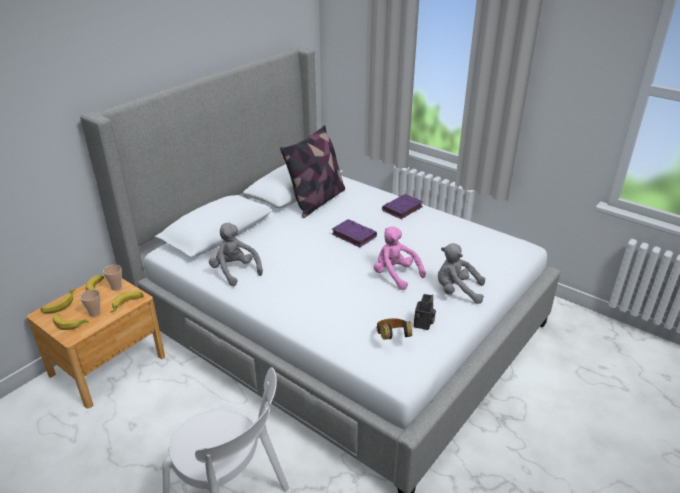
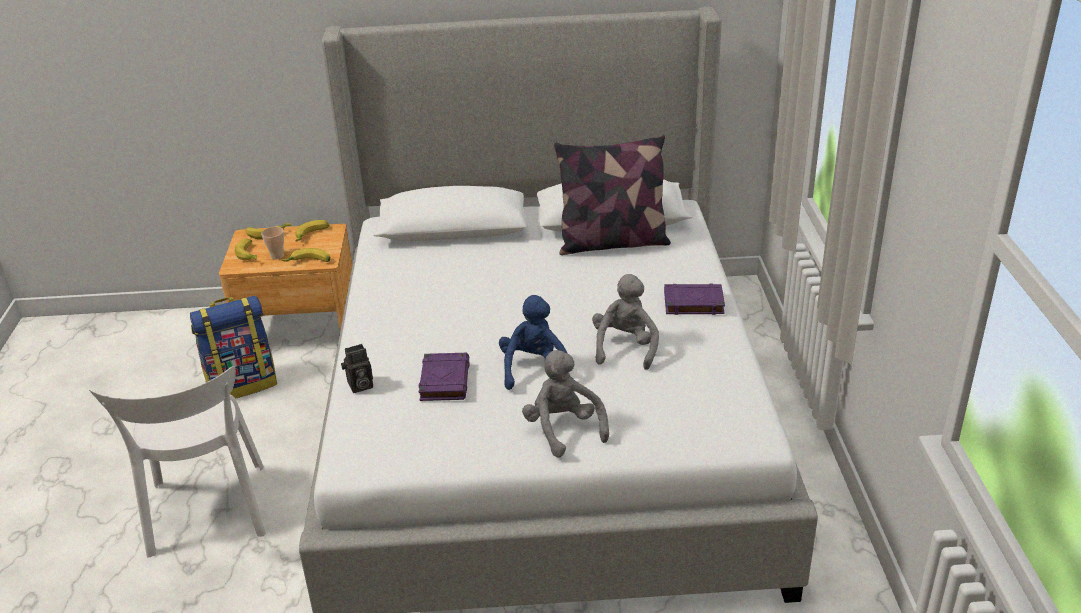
camera: 50 degrees right, 0 degrees up
cup [103,265,122,291] -> none
grey plush toy [209,223,263,286] -> grey plush toy moved to [592,274,659,370]
purple book [332,219,377,247] -> purple book moved to [419,353,470,401]
pink plush toy [374,226,426,290] -> blue plush toy [499,295,568,390]
headphones [376,318,412,340] -> none
camera [414,294,436,330] -> camera moved to [341,344,373,393]
none -> backpack [190,295,277,399]

